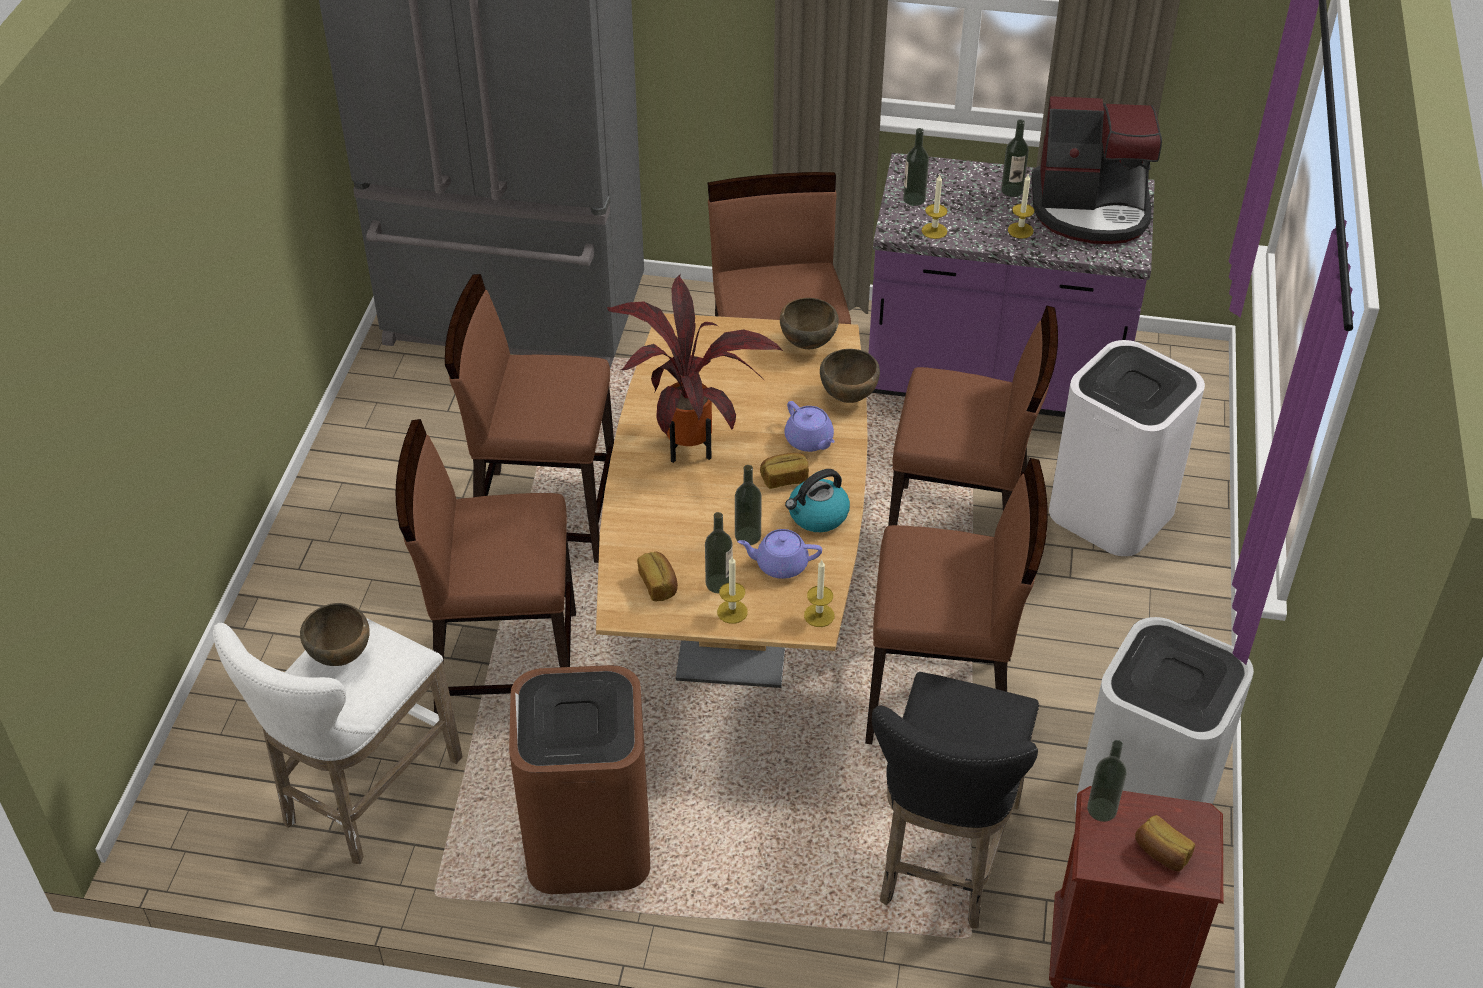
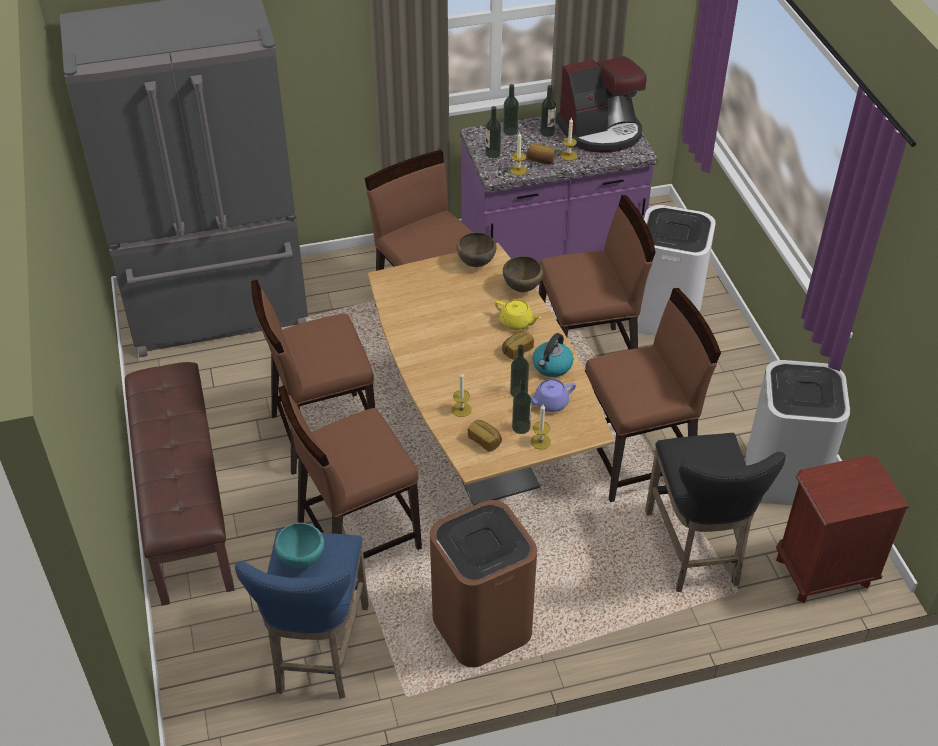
camera: 25 degrees left, 0 degrees up
white stool [213,618,463,864] -> blue stool [235,530,368,699]
brown bowl [300,603,370,666] -> turquoise bowl [275,523,324,568]
potted plant [607,274,783,463] -> none
purple teapot [785,401,835,452] -> yellow teapot [495,299,541,330]
candle [804,560,834,627] -> candle moved to [452,372,472,417]
bottle [1087,740,1126,822] -> bottle moved to [503,84,519,136]
bread [1135,815,1195,871] -> bread moved to [526,143,556,164]
none -> brown bench [125,362,235,606]

